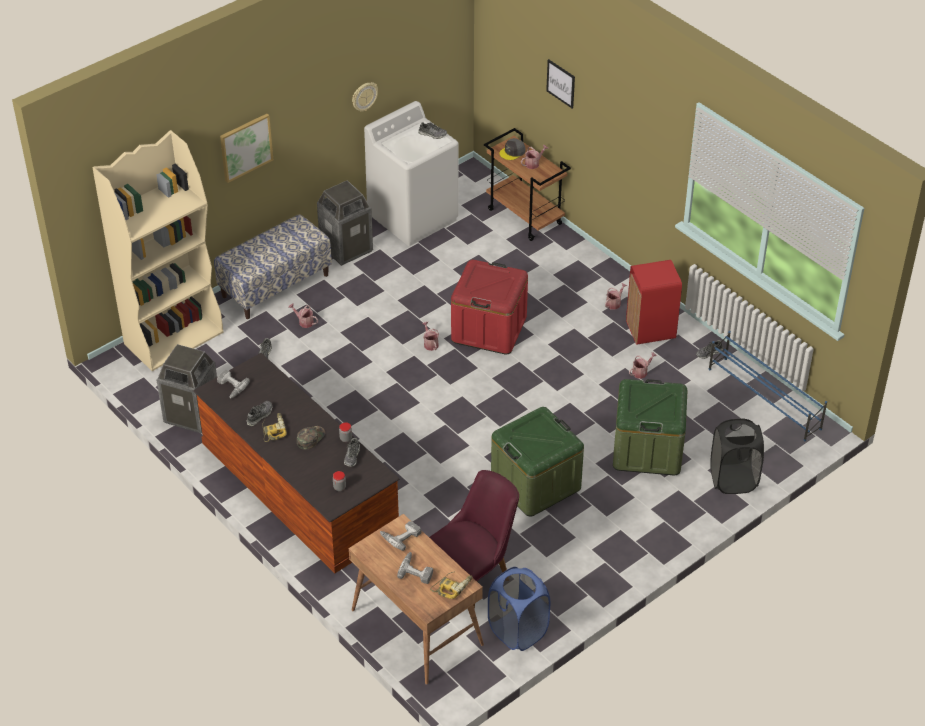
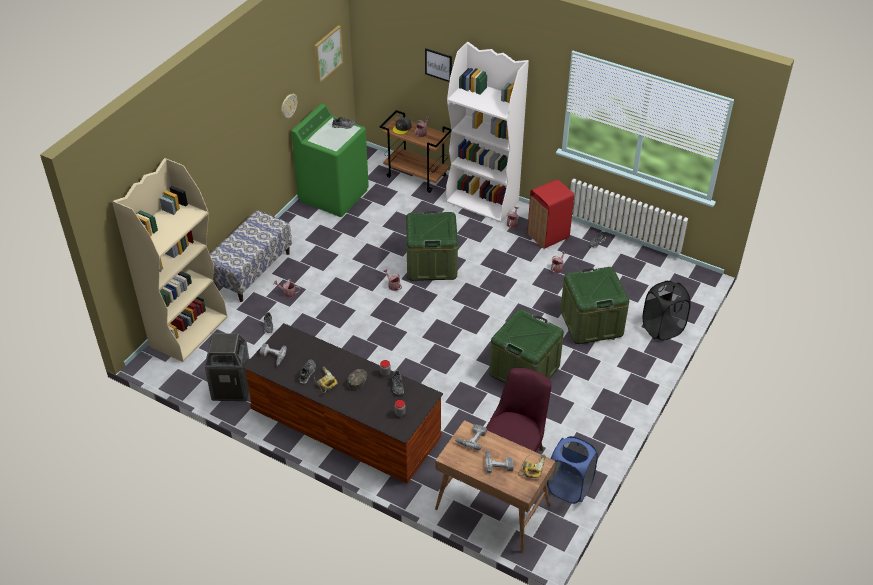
camera: 20 degrees left, 0 degrees up
picture [220,114,273,183] -> picture moved to [314,25,343,83]
trash can [317,180,373,266] -> none
white washing machine [364,101,459,246] -> green washing machine [291,104,369,217]
red storage box [451,260,528,355] -> green storage box [406,211,458,281]
blue shoe rack [709,331,827,441] -> none
none -> white bookcase [446,41,529,223]

